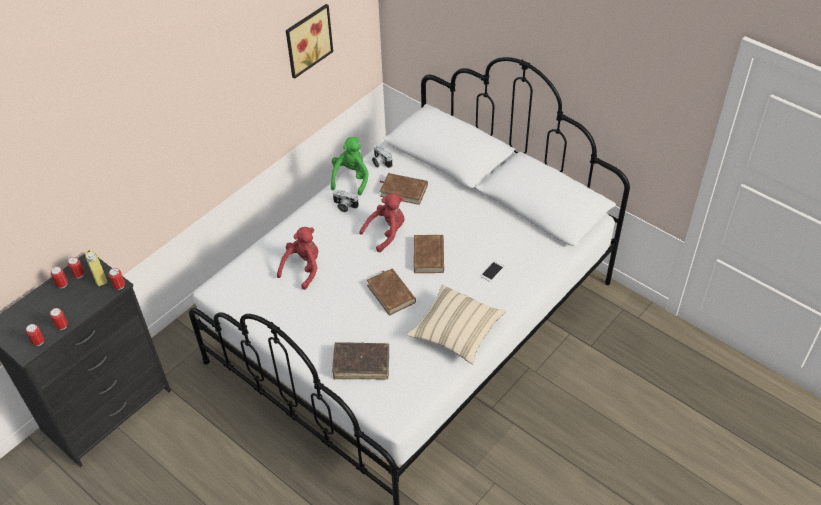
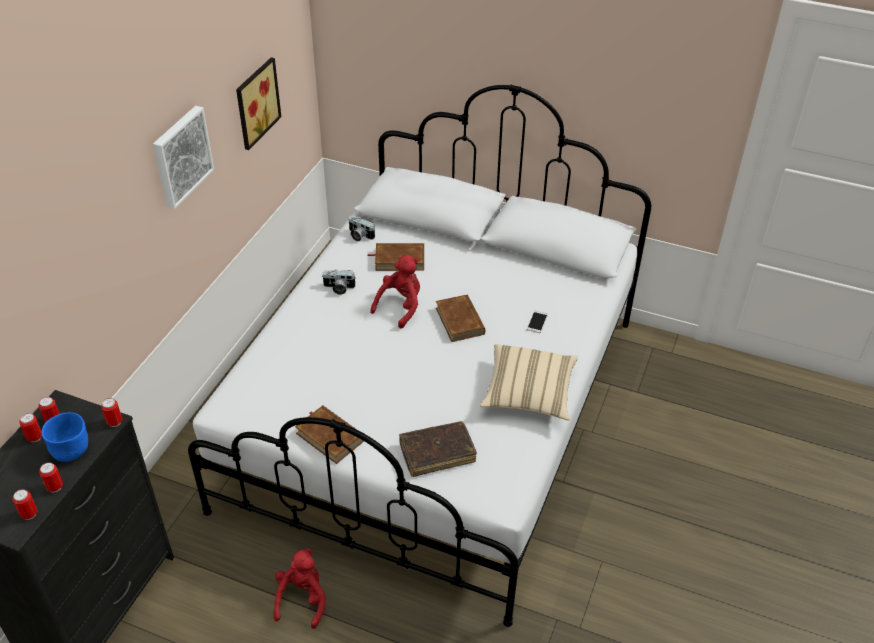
camera: 20 degrees left, 5 degrees down
yellow bottle [85,250,107,286] -> none
red plush toy [277,227,318,290] -> red plush toy moved to [273,548,326,629]
green plush toy [331,137,369,195] -> none
brown book [367,268,416,316] -> brown book moved to [295,405,364,464]
none -> blue bowl [42,412,88,462]
none -> picture [153,106,214,209]

